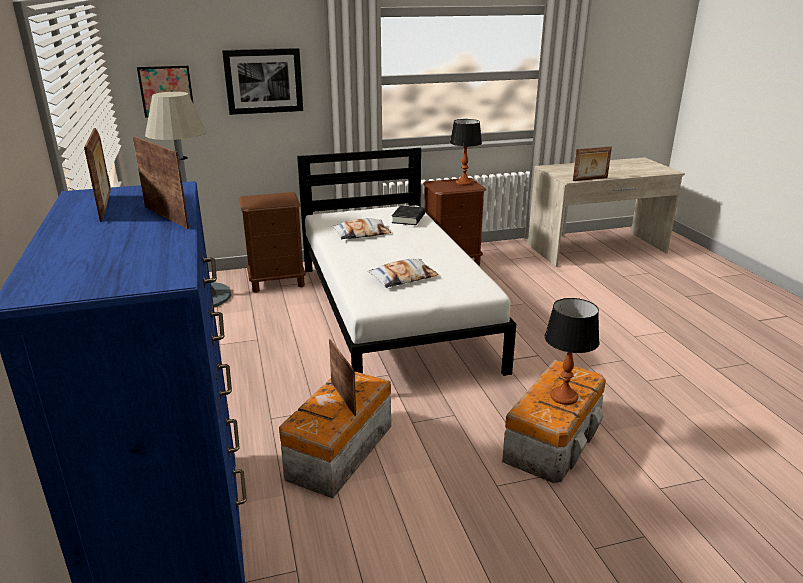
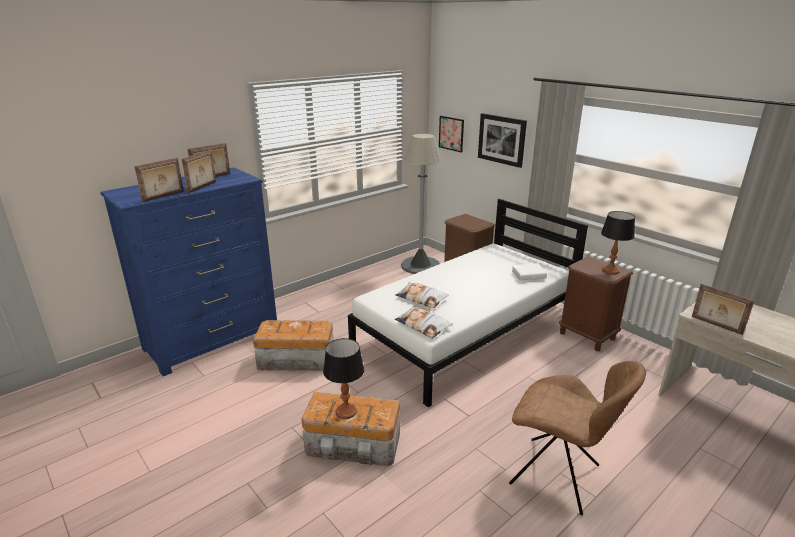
camera: 65 degrees right, 0 degrees up
picture frame [329,339,356,416] -> picture frame moved to [134,158,184,202]
pillow [331,218,391,239] -> pillow moved to [395,306,453,338]
black book [392,205,425,225] -> white book [512,263,547,280]
none -> brown chair [509,361,646,515]

